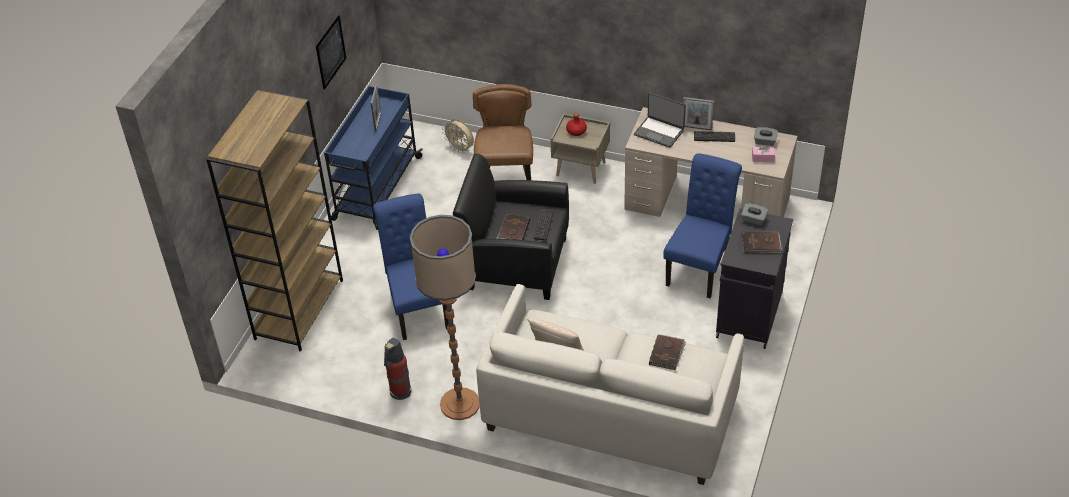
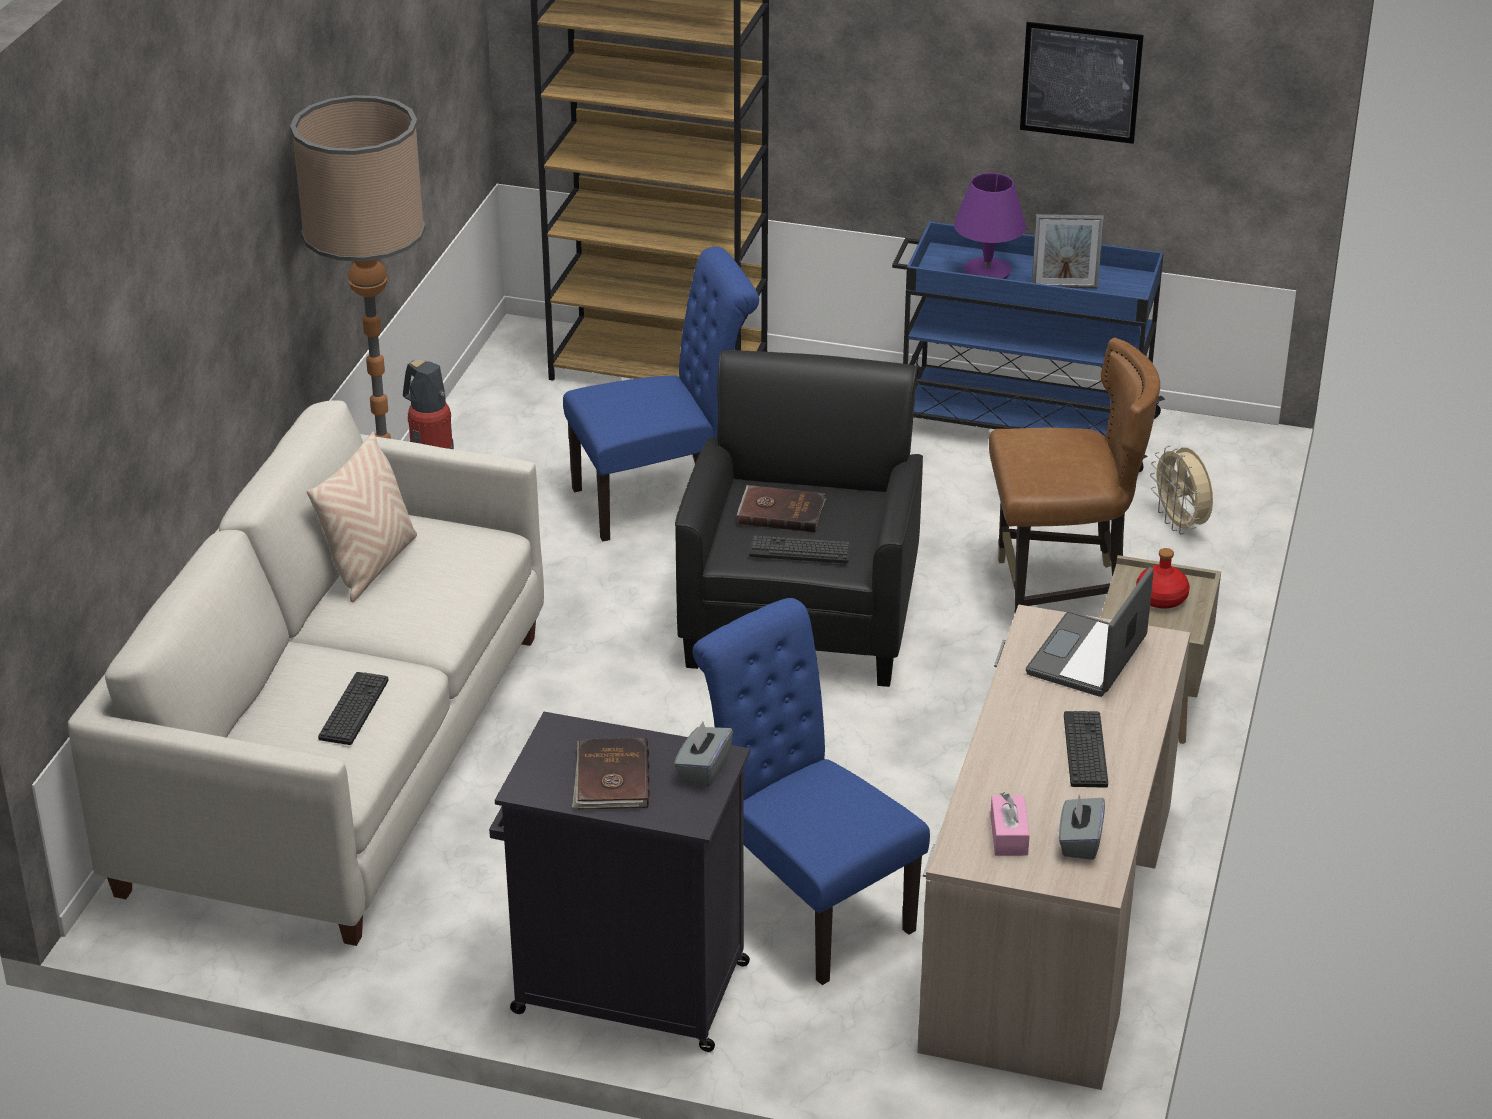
camera: 85 degrees right, 10 degrees down
beige fan [442,119,474,154] -> beige fan turned 60 degrees counterclockwise [1150,446,1213,534]
brown book [649,335,686,370] -> keyboard [318,672,389,745]
blue chair [663,153,742,298] -> blue chair turned 150 degrees counterclockwise [693,598,930,985]
picture frame [683,97,714,131] -> none
none -> purple table lamp [954,173,1026,279]

